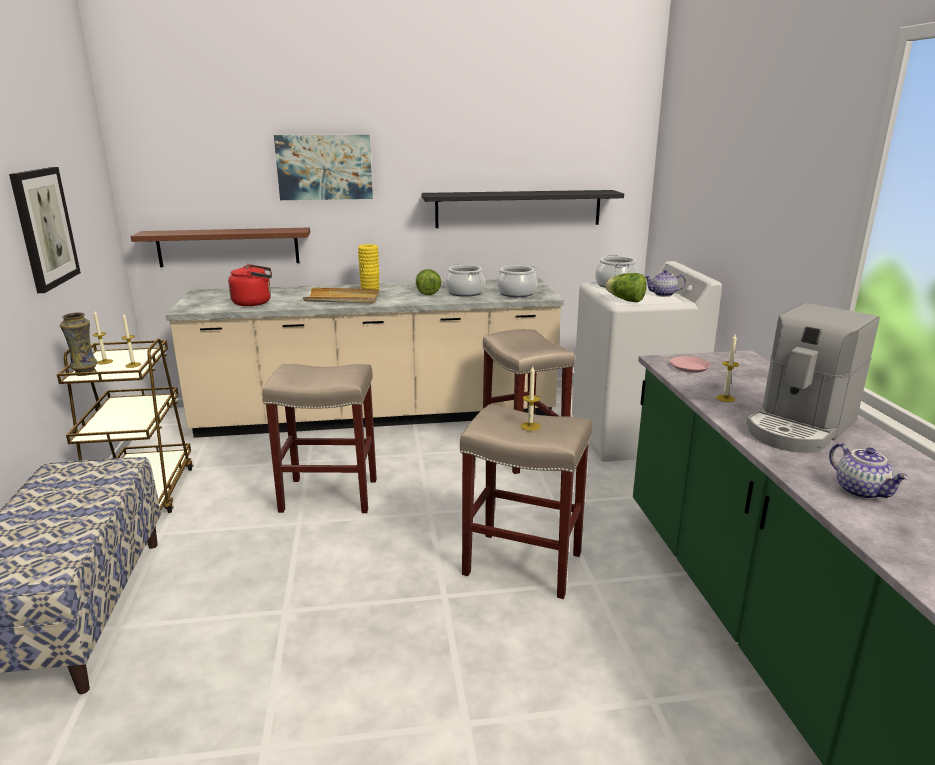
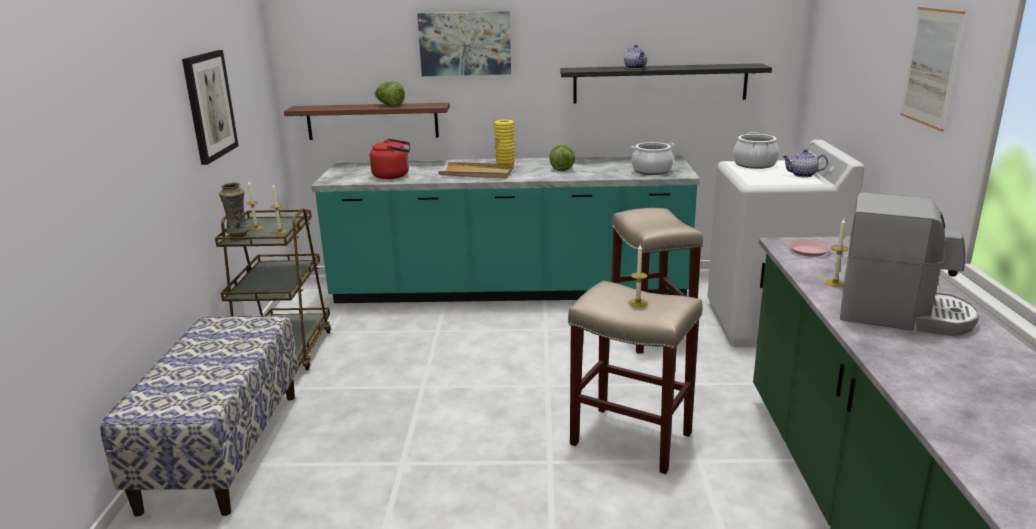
camera: 10 degrees right, 0 degrees up
beige counter [166,278,564,438] -> turquoise counter [312,155,700,303]
beige stool [262,364,377,513] -> none
cooking pot [445,263,485,297] -> none
lettuce [605,273,647,302] -> lettuce moved to [375,82,405,107]
coffee machine [746,303,880,453] -> coffee machine turned 120 degrees counterclockwise [840,192,980,336]
teapot [829,443,909,500] -> teapot moved to [624,45,647,69]
none -> picture [900,7,965,131]

